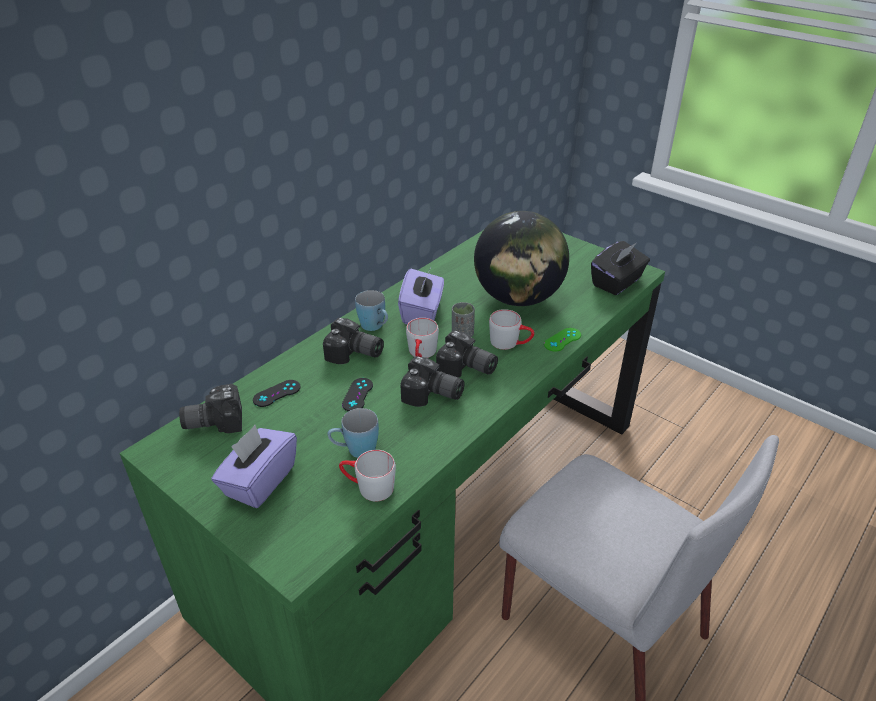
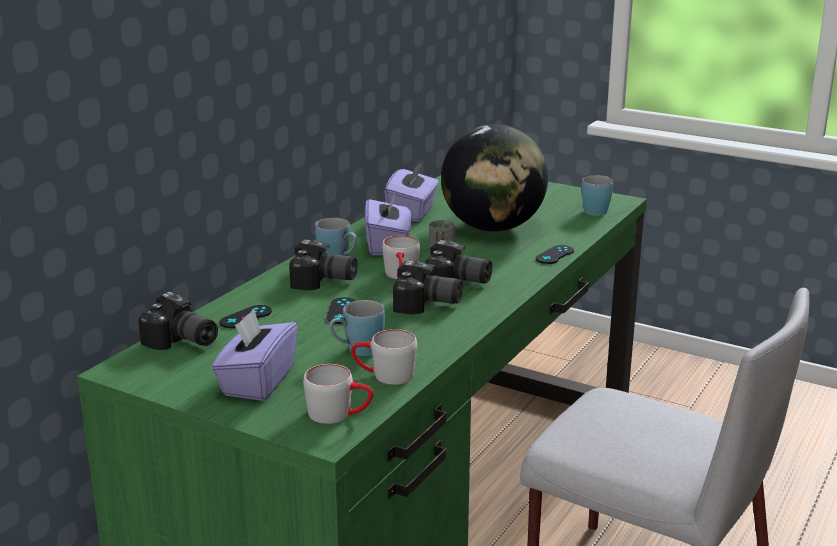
camera: 10 degrees left, 15 degrees down
camera [179,384,242,433] -> camera turned 120 degrees counterclockwise [138,292,218,350]
grey mug [489,309,534,350] -> grey mug moved to [303,364,373,424]
green game controller [544,328,581,352] -> black game controller [535,245,574,264]
black tissue box [591,241,650,295] -> blue mug [581,175,613,216]
none -> purple tissue box [384,162,438,222]

